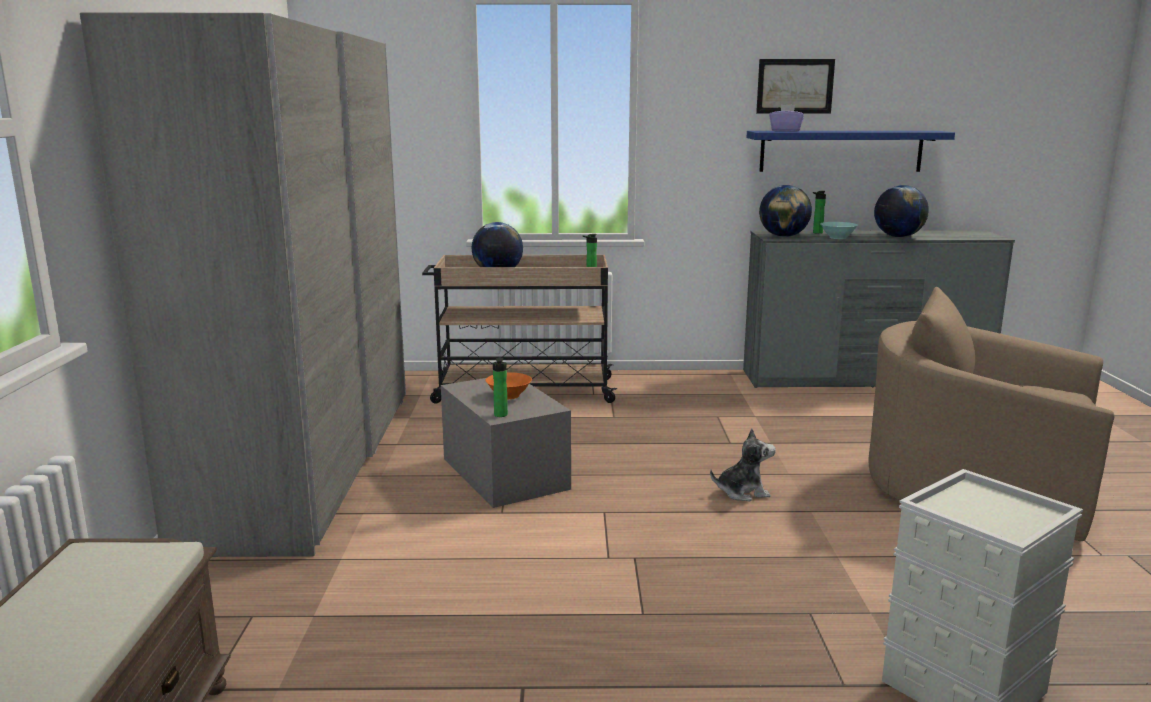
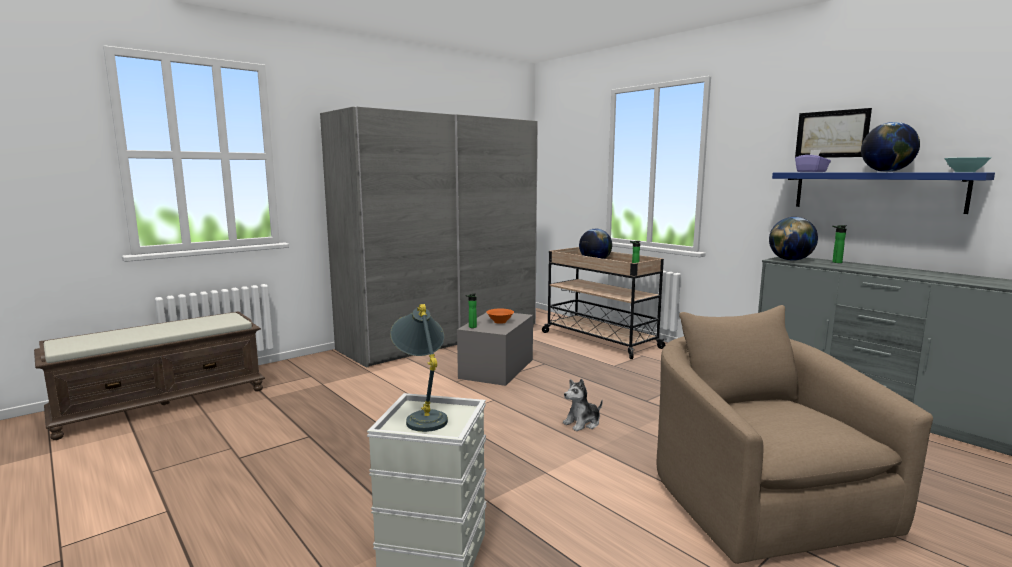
camera: 50 degrees right, 5 degrees down
plush toy [710,429,776,501] -> plush toy turned 105 degrees clockwise [563,379,603,431]
turquoise bowl [820,222,858,239] -> turquoise bowl moved to [944,157,991,172]
globe [874,185,929,237] -> globe moved to [861,122,920,172]
none -> grey table lamp [390,304,448,432]

